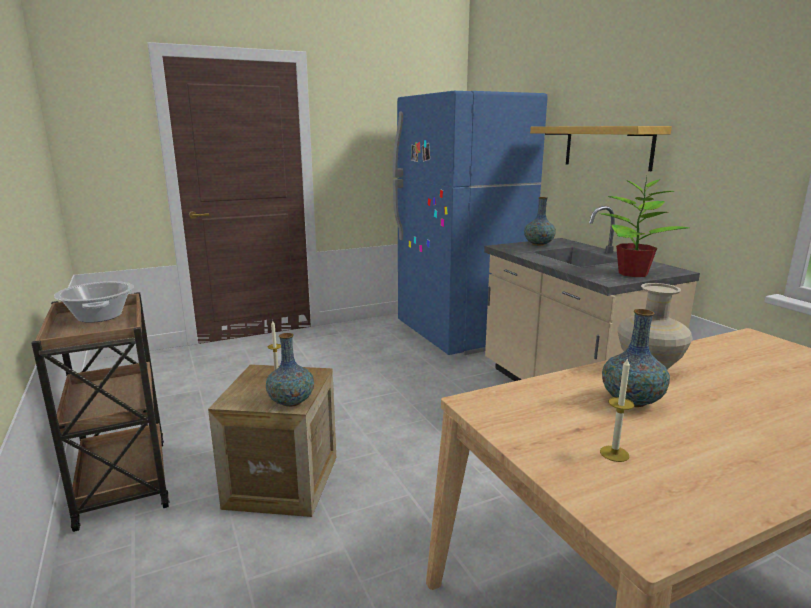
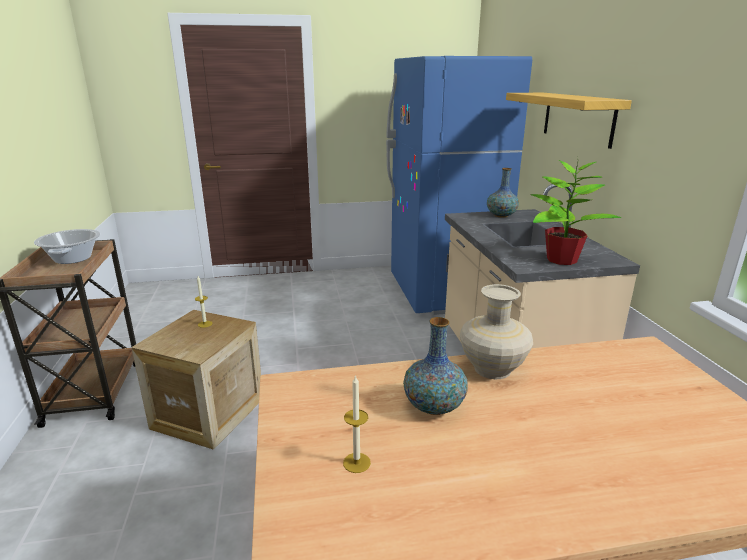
camera: 15 degrees right, 5 degrees up
vase [266,333,314,407] -> none

